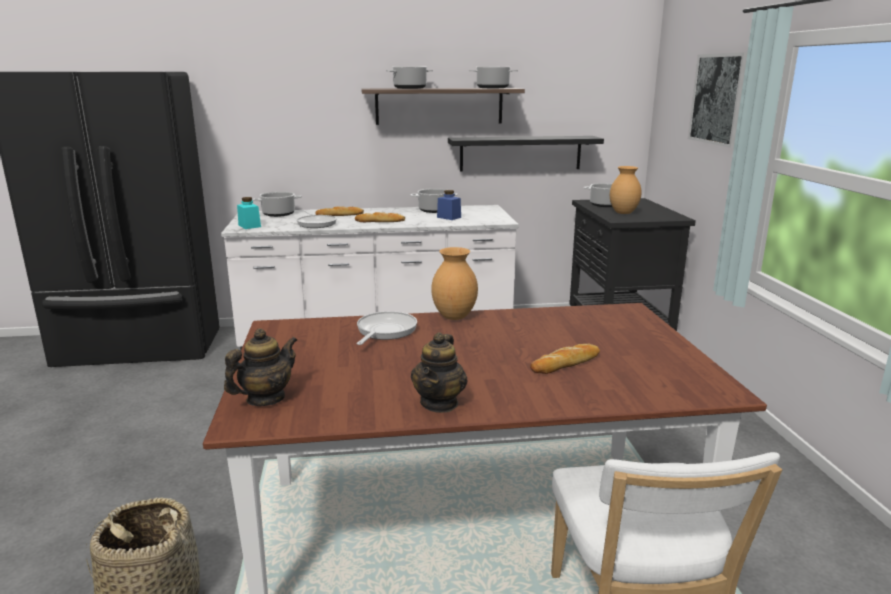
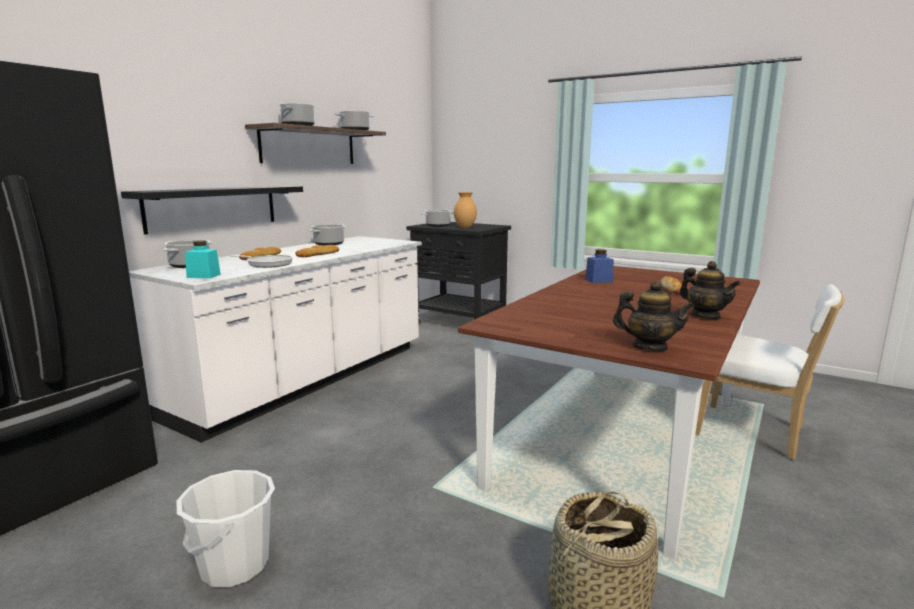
camera: 50 degrees left, 5 degrees down
teapot [224,328,297,406] -> teapot turned 120 degrees clockwise [613,281,695,351]
frying pan [356,311,417,345] -> none
brown vase [431,247,478,320] -> none
blue jar [437,190,461,220] -> blue jar moved to [585,249,614,283]
black shelf [448,136,604,172] -> black shelf moved to [121,186,303,235]
picture [688,52,747,148] -> none
none -> white bucket [176,470,275,587]

